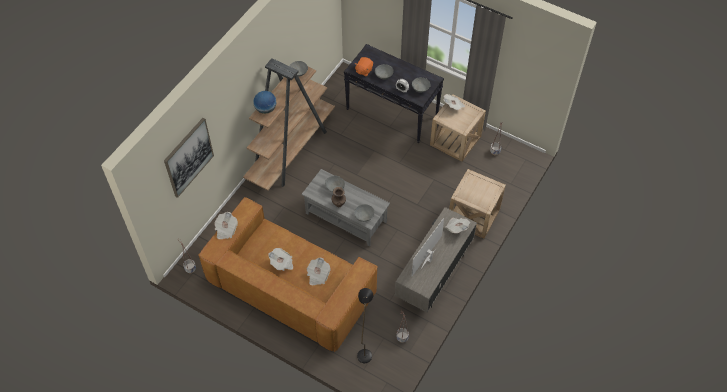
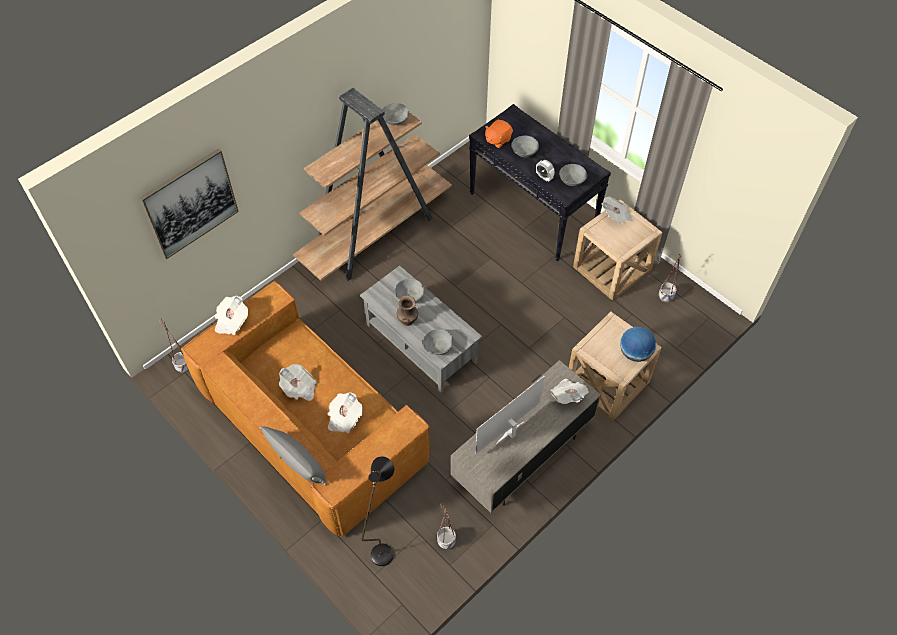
camera: 15 degrees right, 0 degrees up
globe [253,91,276,114] -> globe moved to [620,327,656,362]
none -> grey pillow [260,426,327,486]

